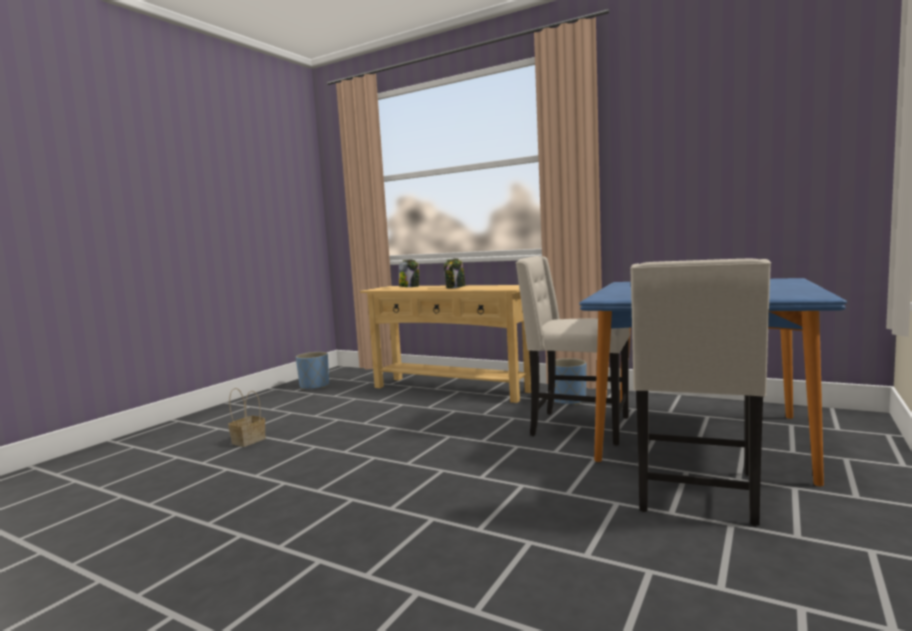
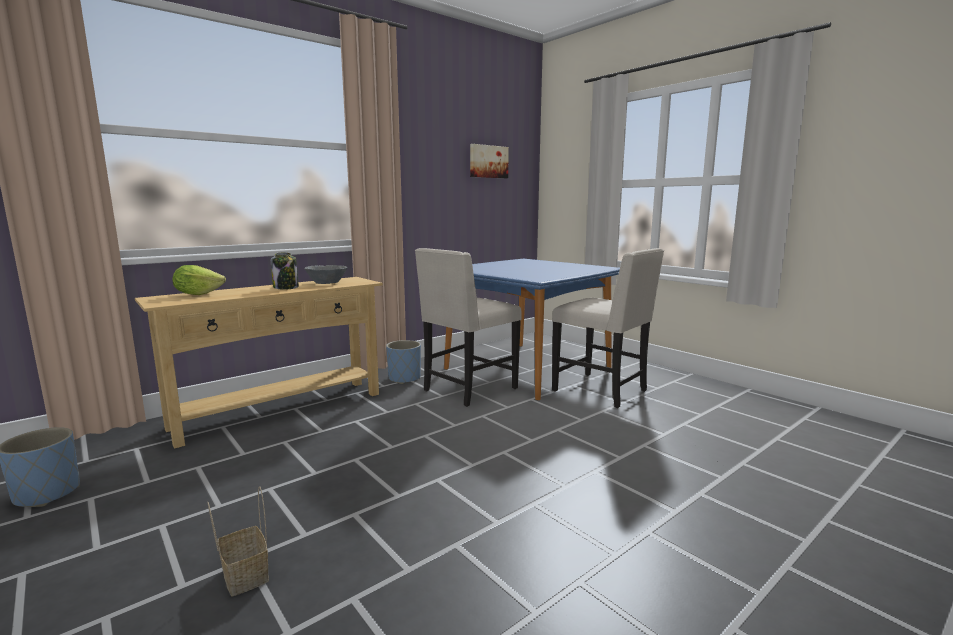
camera: 70 degrees left, 5 degrees up
jar [399,260,419,287] -> lettuce [172,265,226,295]
none -> grey bowl [304,265,347,284]
none -> picture [470,144,509,178]

